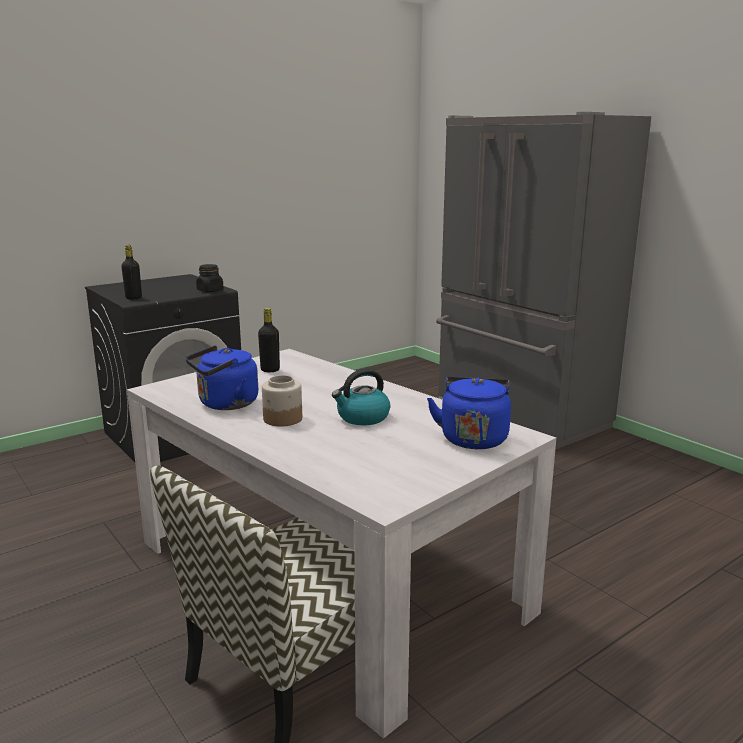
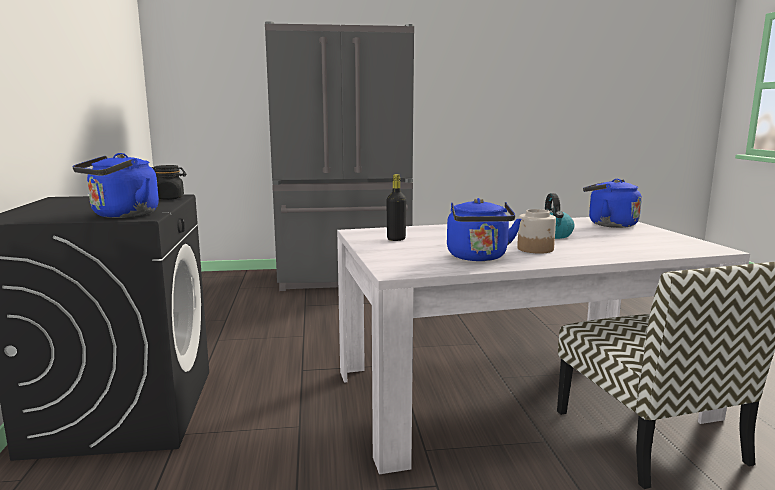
camera: 60 degrees left, 5 degrees down
black bottle [121,245,142,299] -> blue kettle [72,153,159,218]

